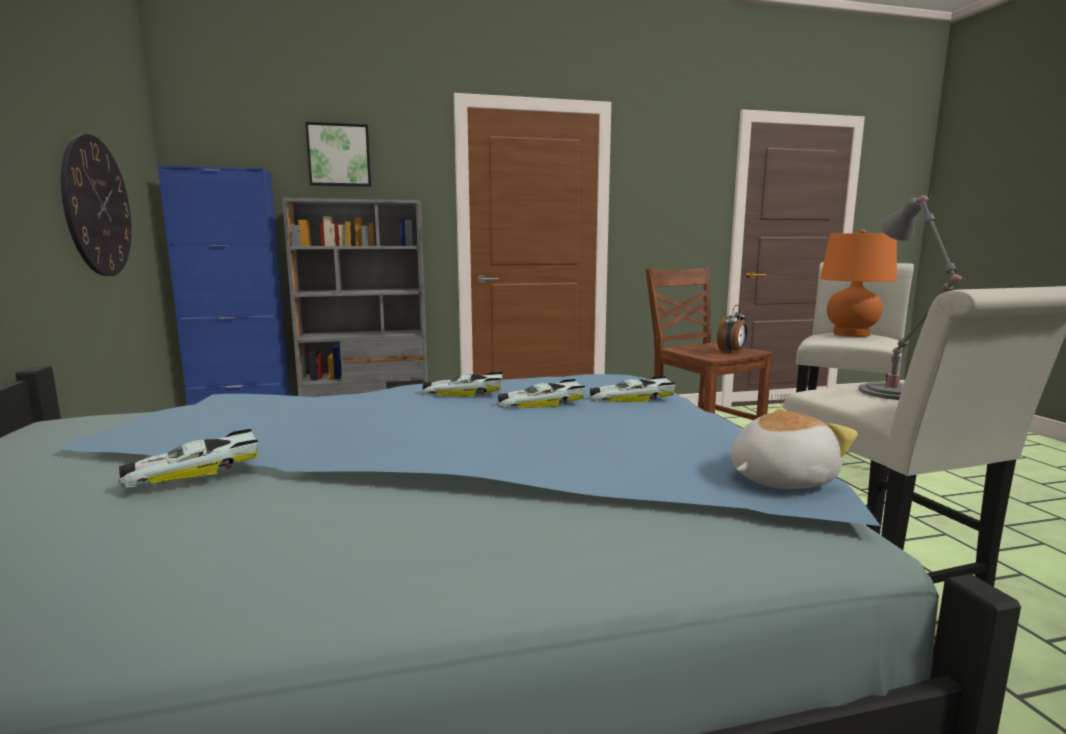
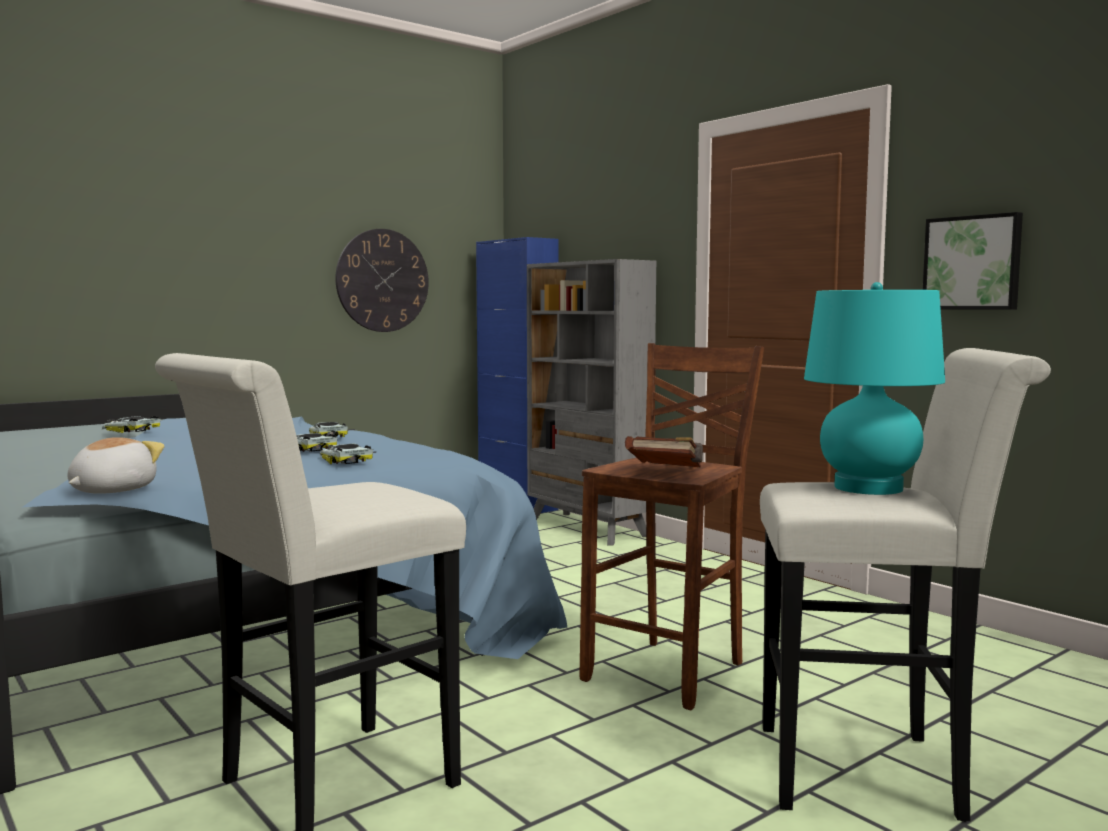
camera: 65 degrees right, 5 degrees down
picture [305,122,371,187] -> picture moved to [923,212,1023,310]
alarm clock [717,305,747,354] -> brown book [625,436,703,467]
plush toy [731,408,858,489] -> plush toy turned 105 degrees counterclockwise [67,437,165,494]
orange table lamp [820,229,897,337] -> turquoise table lamp [804,282,945,495]
grey table lamp [859,195,965,400] -> none

